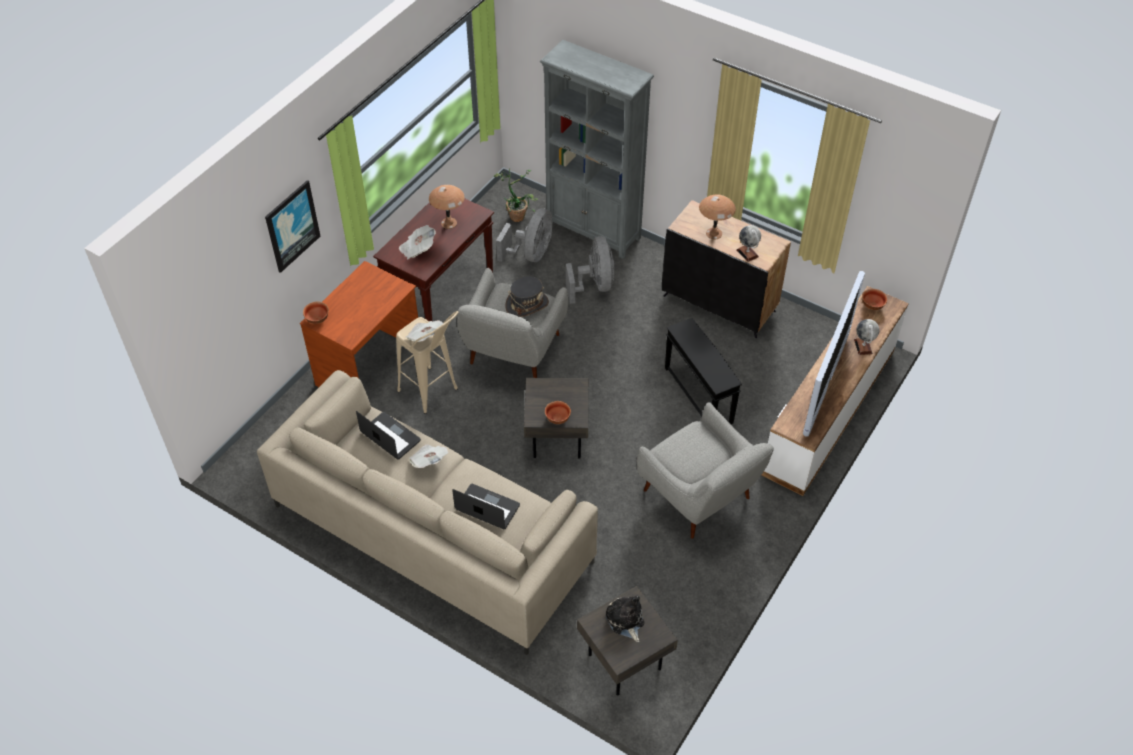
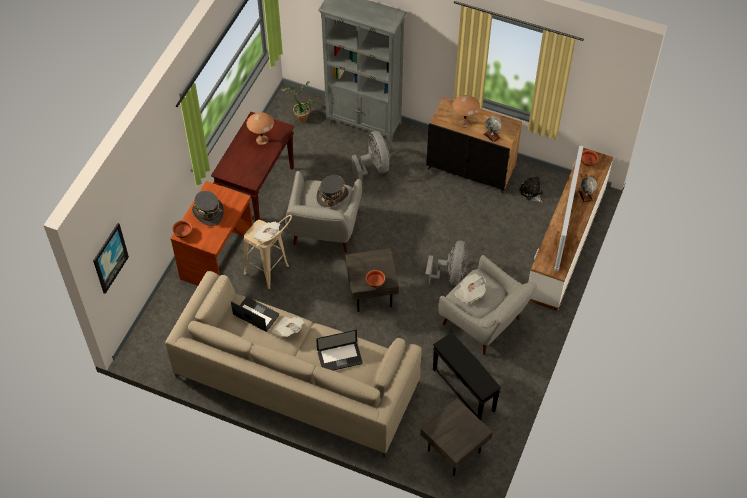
camera: 10 degrees left, 5 degrees up
picture [265,180,320,273] -> picture moved to [93,223,129,294]
newspaper [399,225,436,259] -> newspaper moved to [454,274,486,305]
laptop [452,484,520,529] -> laptop turned 150 degrees clockwise [316,330,363,371]
grey fan [496,208,552,262] -> grey fan moved to [425,241,468,288]
plush toy [606,595,644,642] -> plush toy moved to [519,176,543,203]
black side table [665,318,742,424] -> black side table moved to [433,332,501,420]
none -> grey hat [192,191,224,226]

